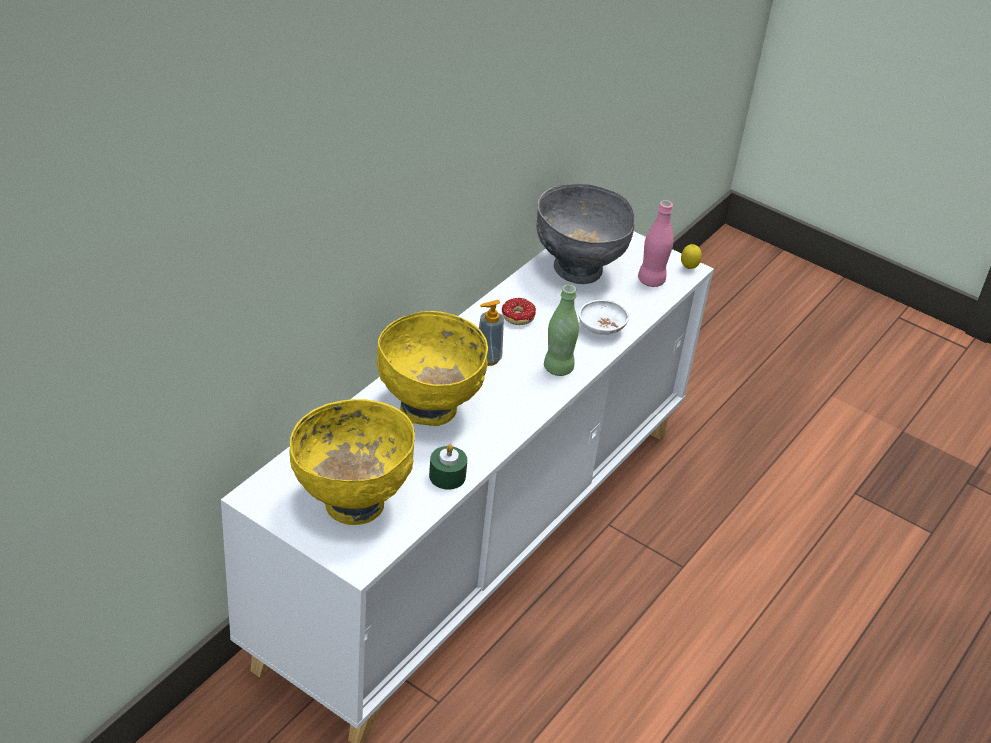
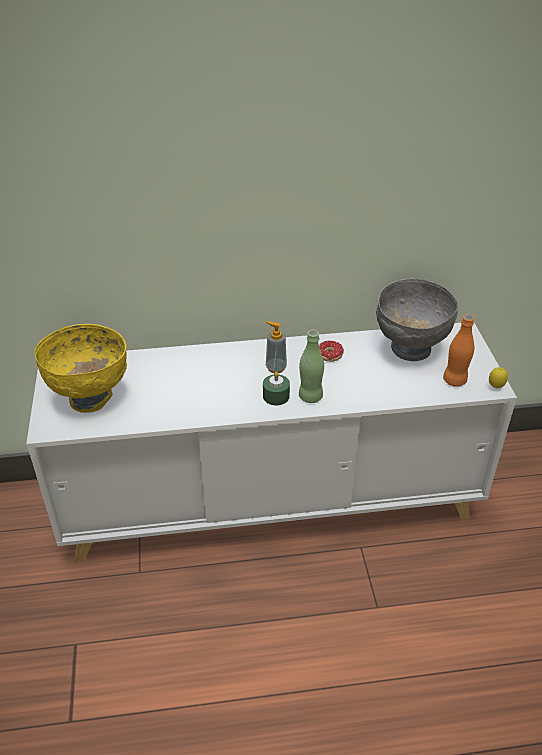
camera: 50 degrees right, 0 degrees up
yellow bowl [377,311,488,426] -> none
green candle [429,444,467,489] -> green candle moved to [263,372,290,405]
white bowl [579,300,629,335] -> none
pink bottle [638,200,673,287] -> orange bottle [443,314,475,387]

